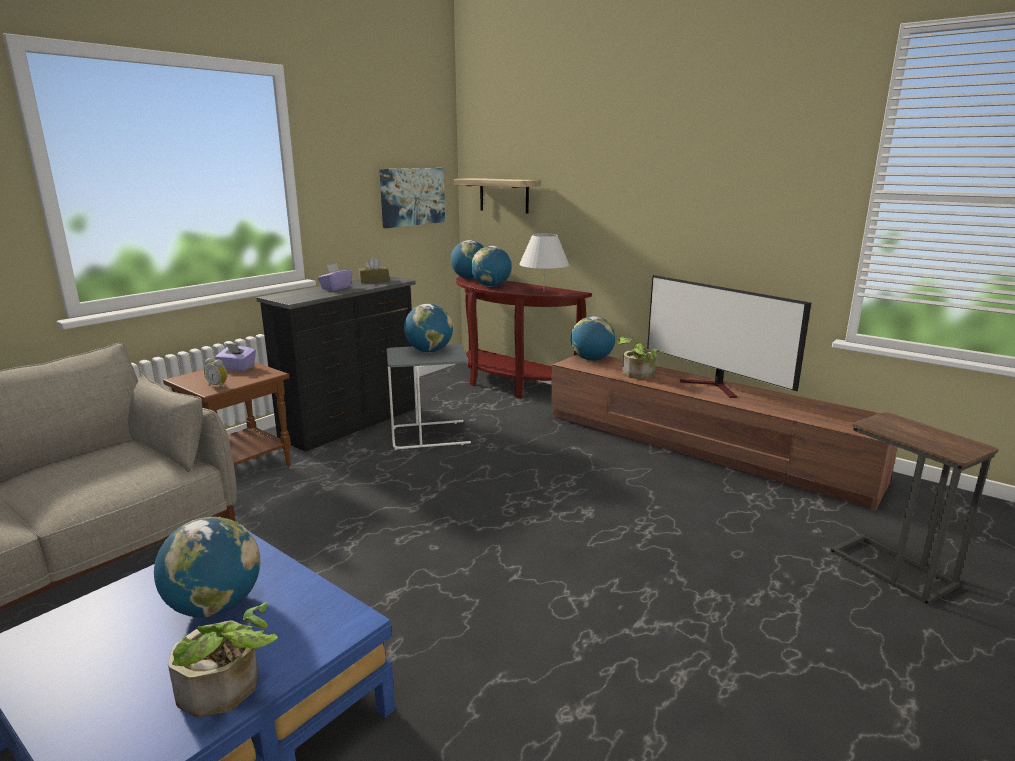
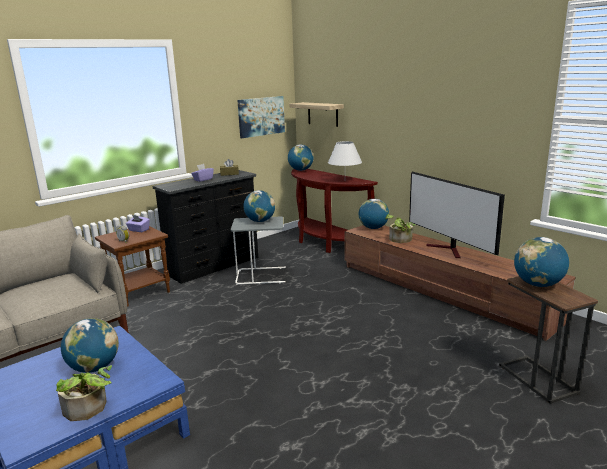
camera: 10 degrees right, 0 degrees up
globe [471,246,512,287] -> globe moved to [514,237,569,287]

